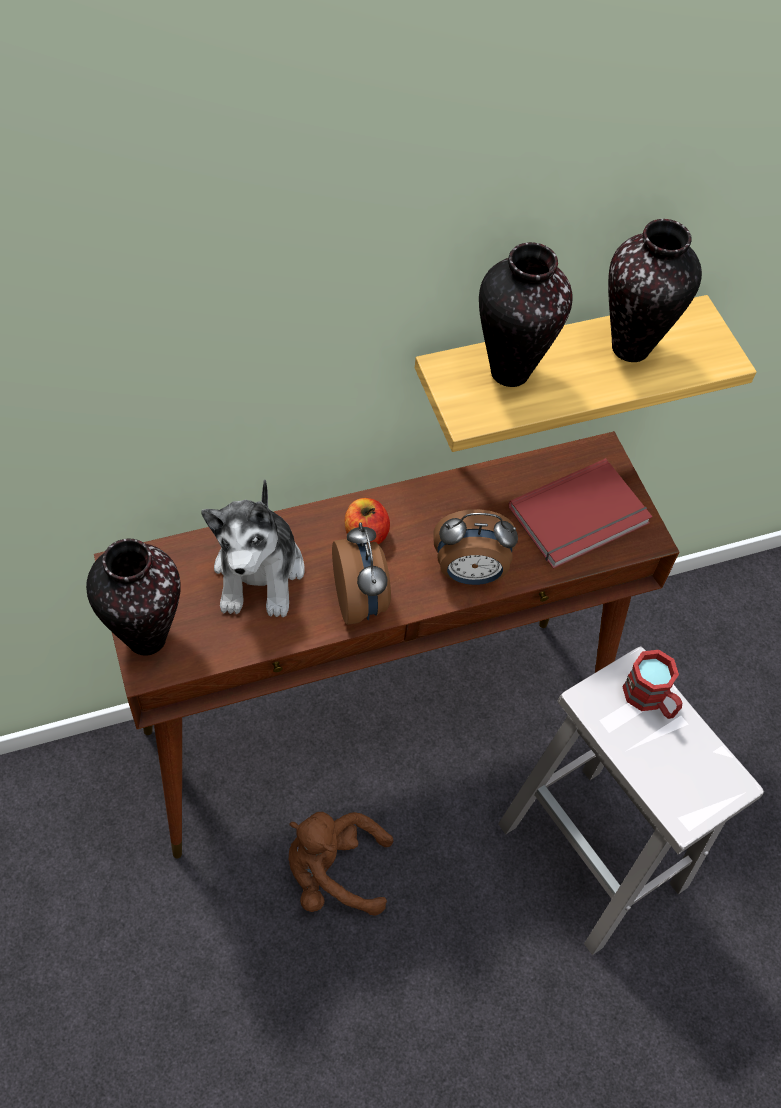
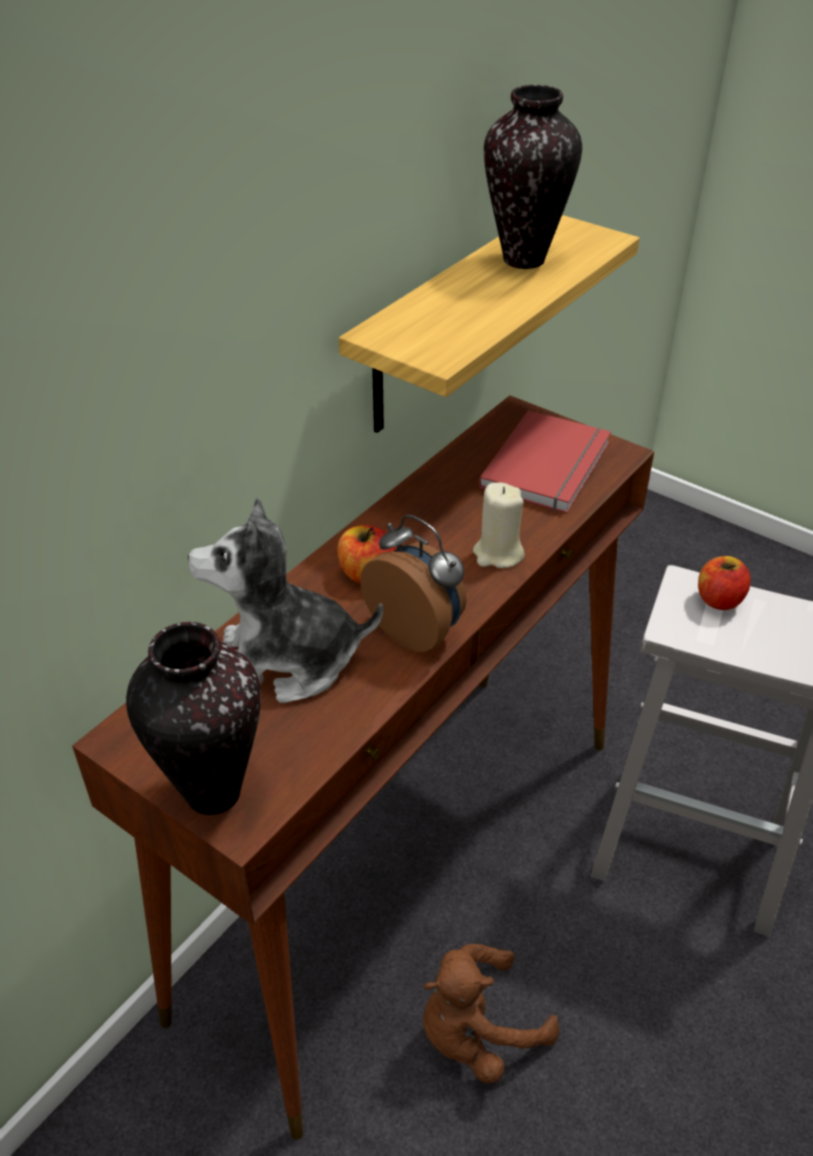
camera: 30 degrees left, 15 degrees down
plush toy [201,479,305,617] -> plush toy turned 120 degrees clockwise [188,497,383,703]
alarm clock [433,509,518,585] -> beige candle [473,483,525,568]
vase [479,242,573,387] -> none
red mug [622,650,682,719] -> apple [698,556,751,610]

